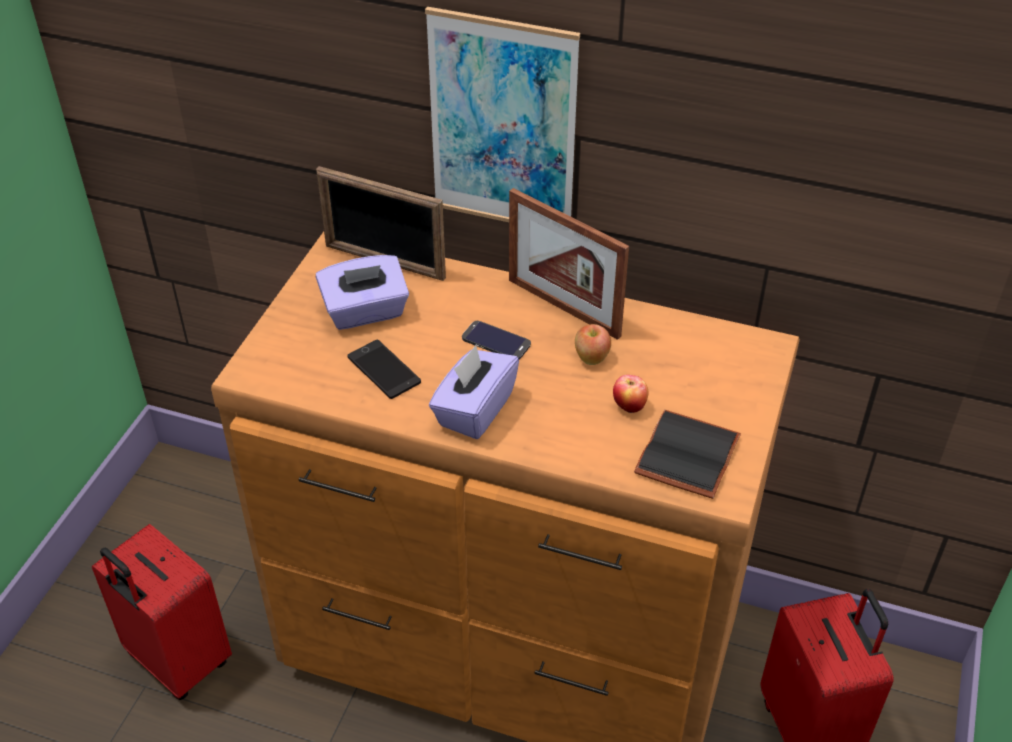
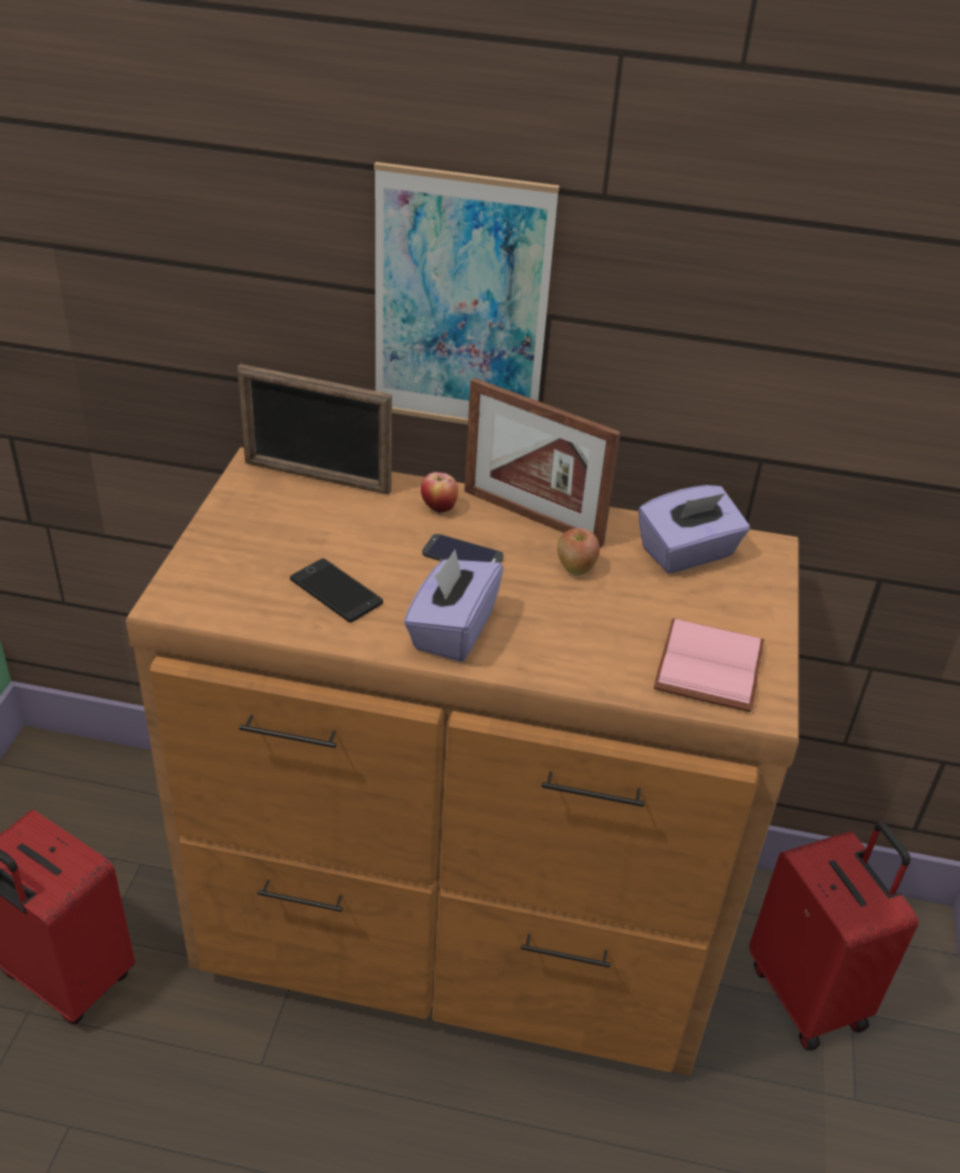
camera: 10 degrees left, 5 degrees down
purple tissue box [316,255,409,330] -> purple tissue box moved to [638,485,750,573]
apple [613,375,649,413] -> apple moved to [421,472,458,513]
black book [634,410,741,499] -> pink book [654,618,764,712]

